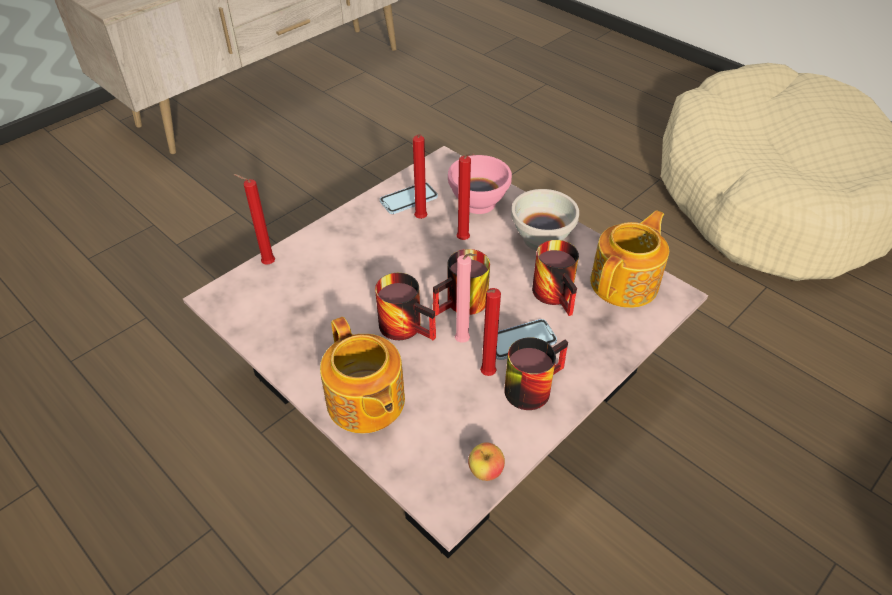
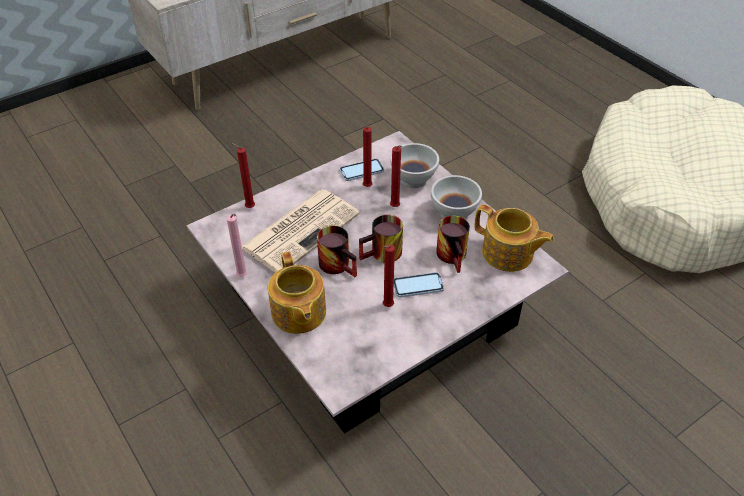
camera: 10 degrees right, 0 degrees up
pink bowl [448,155,512,214] -> white bowl [391,143,439,189]
pink candle [455,253,477,343] -> pink candle moved to [227,214,247,277]
apple [468,442,505,481] -> none
mug [504,337,568,410] -> none
teapot [590,210,669,308] -> teapot turned 75 degrees clockwise [474,204,554,272]
none -> newspaper [242,190,360,273]

